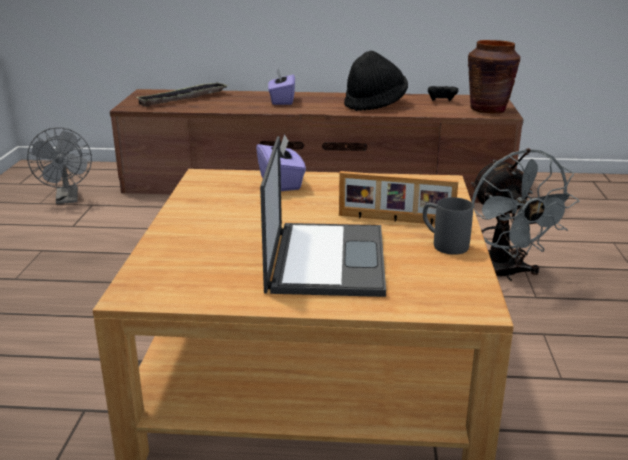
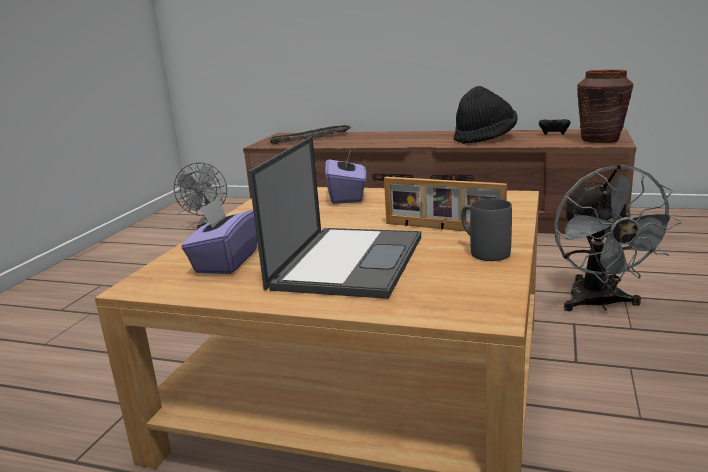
camera: 15 degrees right, 5 degrees down
purple tissue box [268,68,295,105] -> purple tissue box moved to [181,198,257,274]

